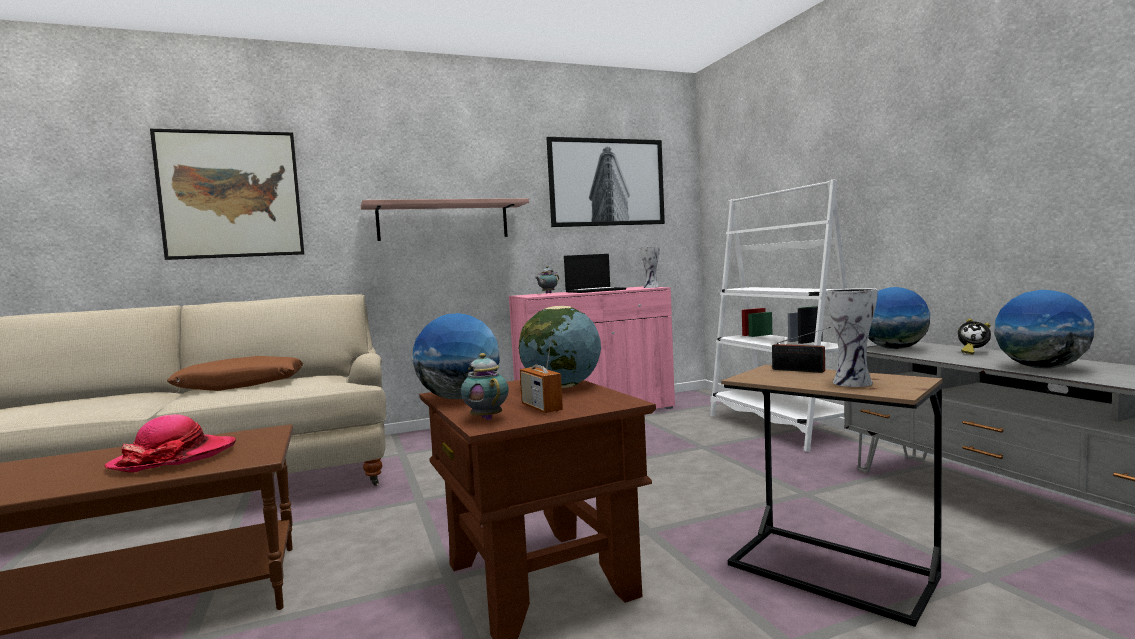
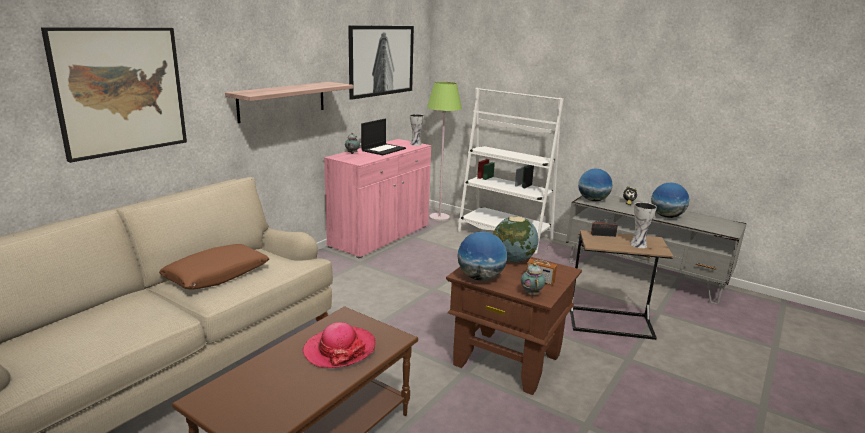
camera: 35 degrees left, 15 degrees up
teapot [461,353,509,420] -> teapot turned 60 degrees clockwise [521,263,545,296]
none -> green floor lamp [427,82,462,222]

